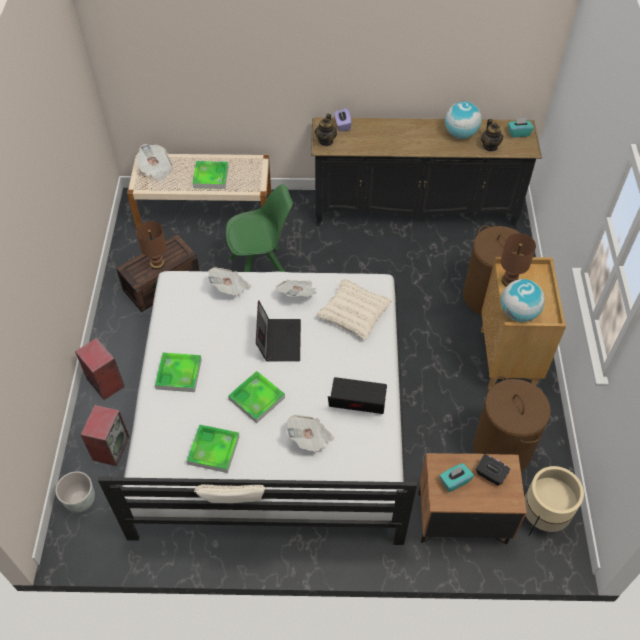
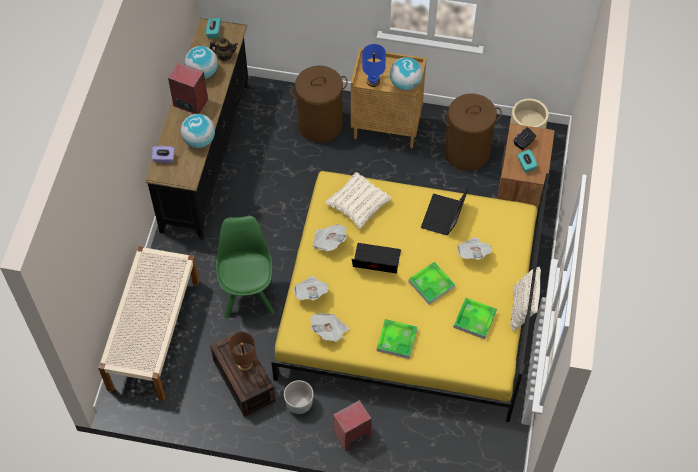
camera: 80 degrees left, 5 degrees up
grey planter [56,471,95,512] -> grey planter moved to [284,380,314,414]
speaker [80,405,129,466] -> speaker moved to [168,62,208,114]
white bed [98,271,417,545] -> yellow bed [271,171,549,422]
newspaper [135,144,174,182] -> newspaper moved to [310,313,349,342]
tray [192,161,229,189] -> none
teapot [315,114,337,146] -> none
brown table lamp [500,233,536,286] -> blue table lamp [362,44,386,87]
none -> globe [181,114,215,148]

